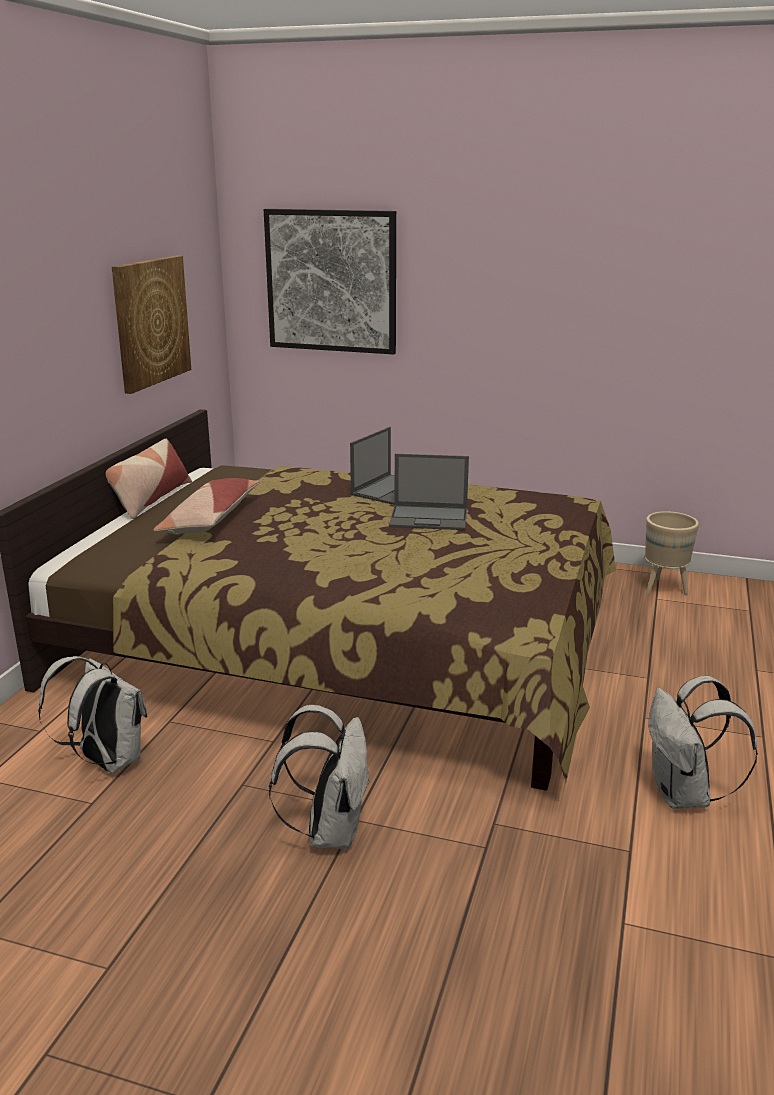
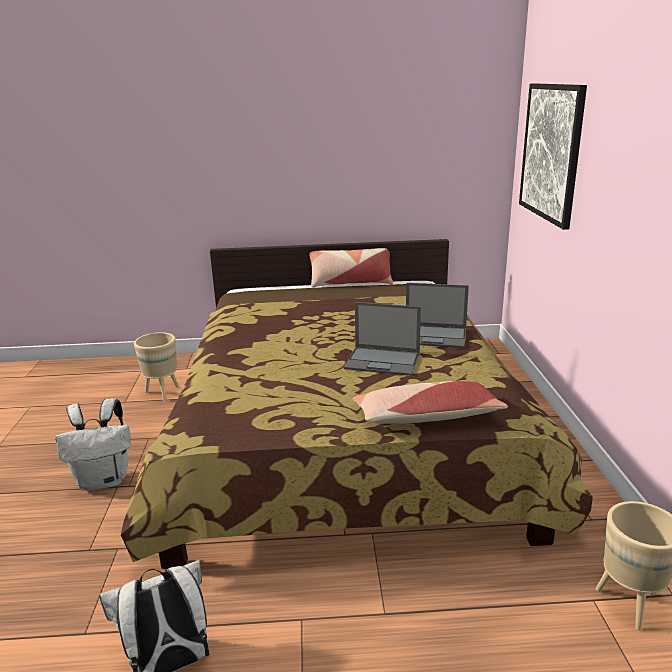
camera: 70 degrees right, 0 degrees up
white backpack [38,656,147,773] -> beige planter [134,332,179,402]
picture [112,255,191,394] -> none
pillow [153,478,260,535] -> pillow moved to [353,381,508,424]
laptop [389,454,469,530] -> laptop turned 60 degrees counterclockwise [344,302,421,376]

